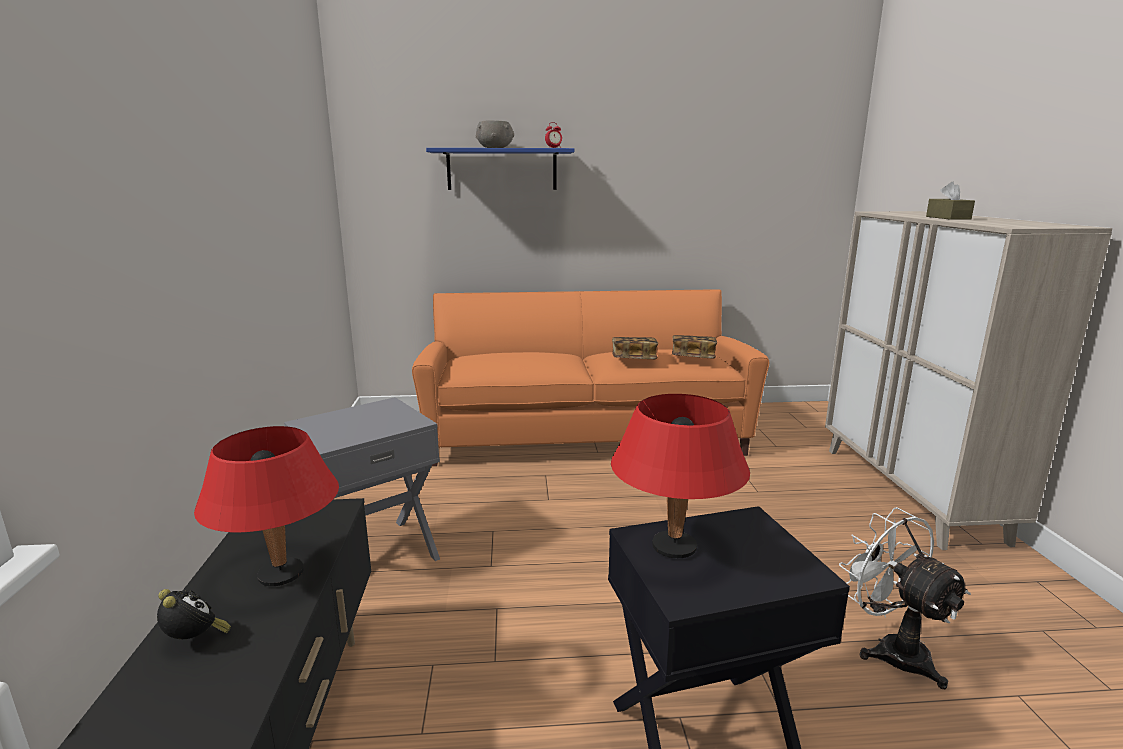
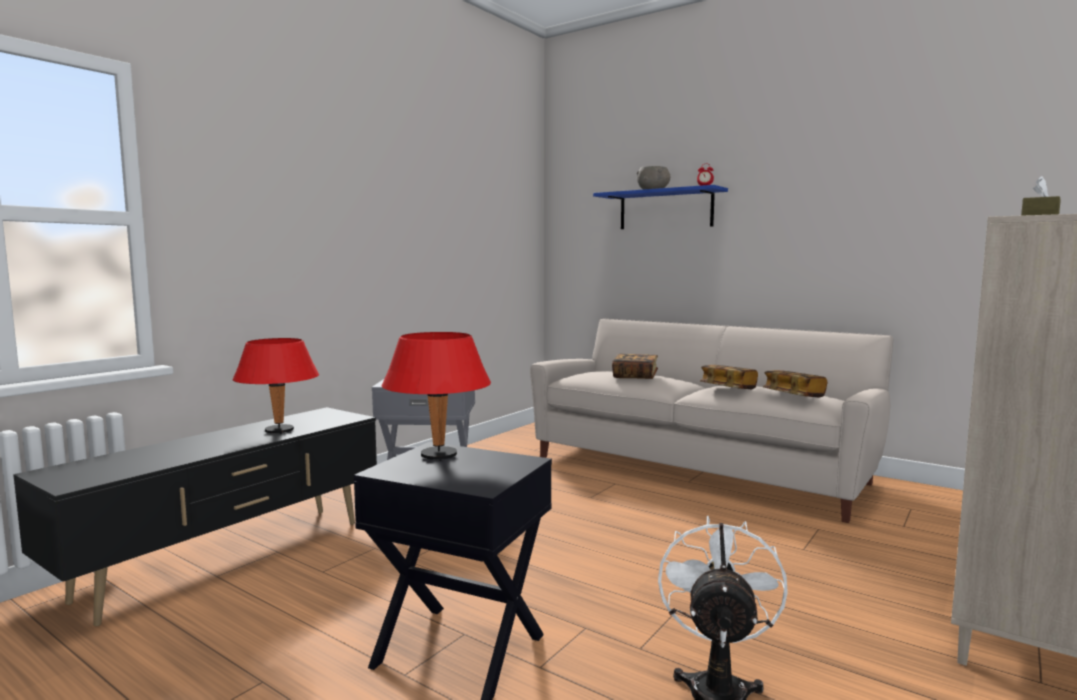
camera: 40 degrees right, 10 degrees down
alarm clock [157,589,231,639] -> none
orange sofa [412,289,769,466] -> beige sofa [530,318,893,523]
none -> book [612,354,658,379]

